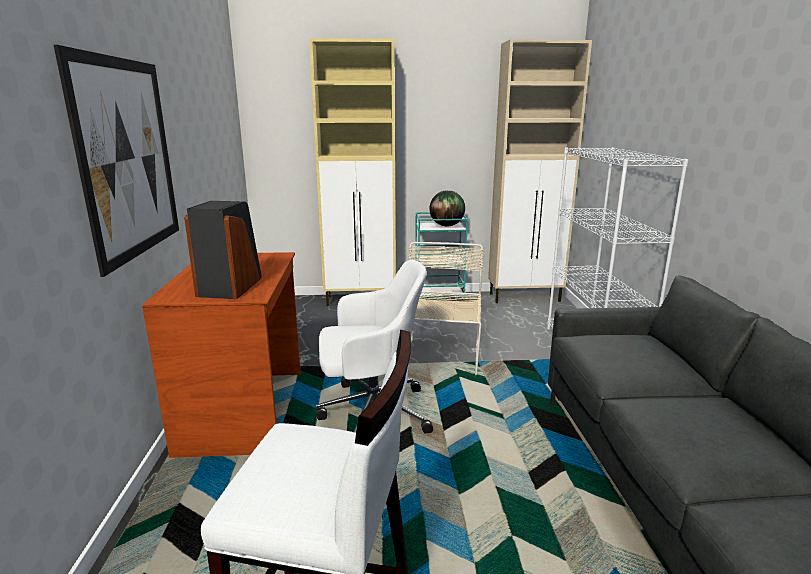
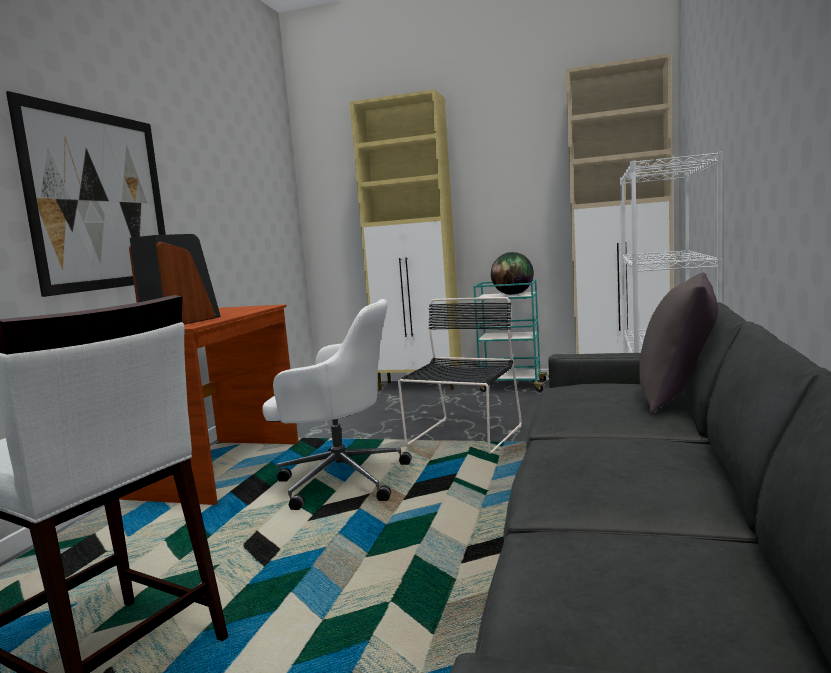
camera: 20 degrees right, 10 degrees down
beige chair [409,242,484,375] -> black chair [398,297,522,454]
none -> grey pillow [639,273,718,414]

